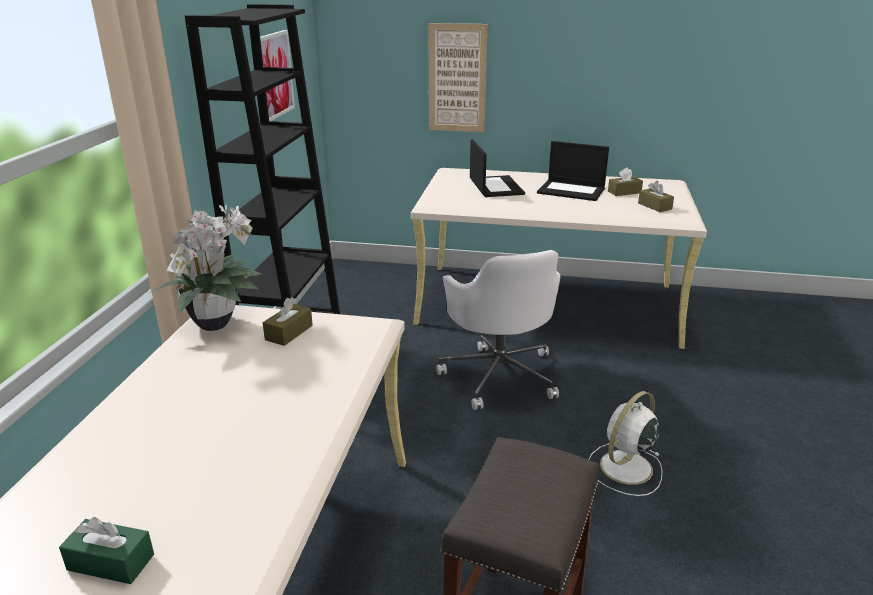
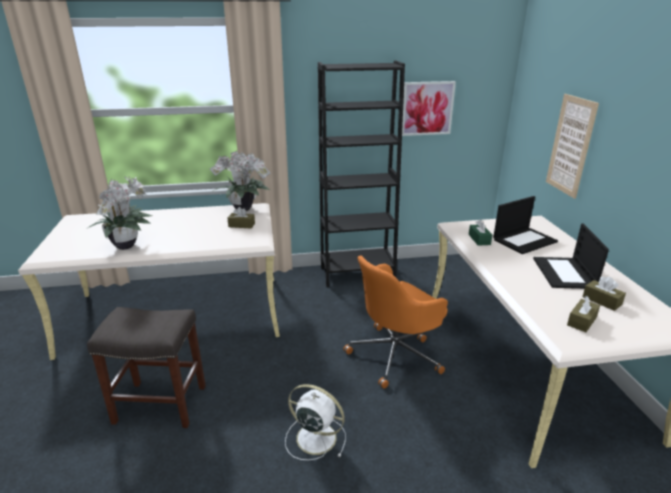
camera: 70 degrees right, 0 degrees up
green tissue box [59,517,154,584] -> green tissue box moved to [469,220,492,246]
white office chair [436,250,561,410] -> orange office chair [343,255,448,389]
none -> potted plant [86,176,152,250]

